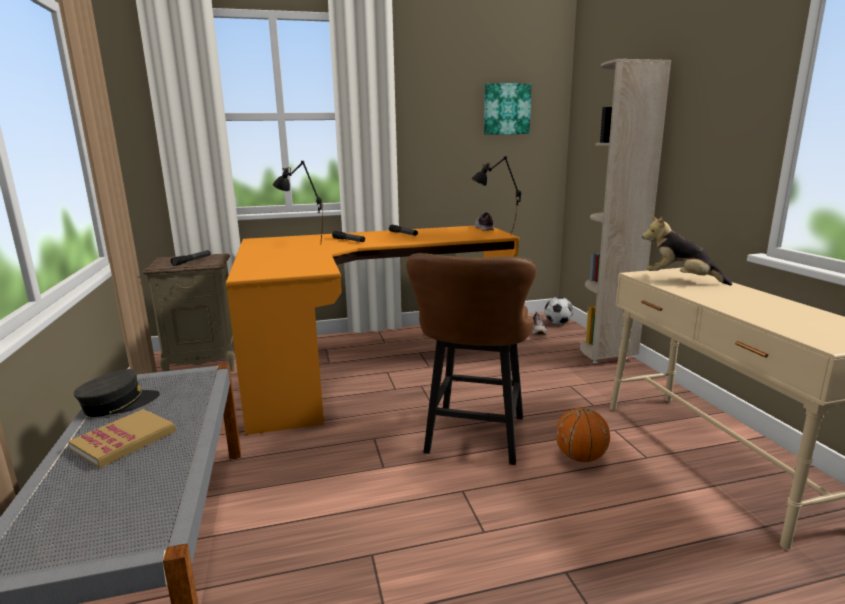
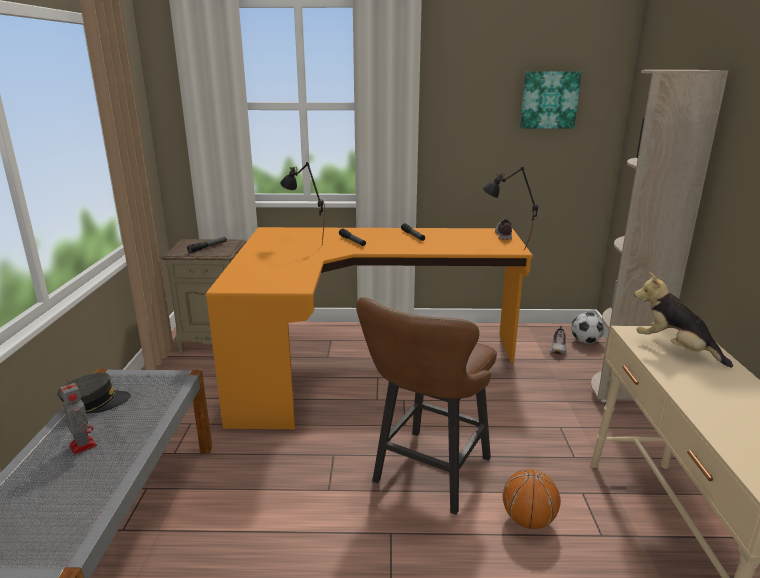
camera: 15 degrees right, 5 degrees up
book [68,409,176,468] -> toy robot [60,379,97,455]

